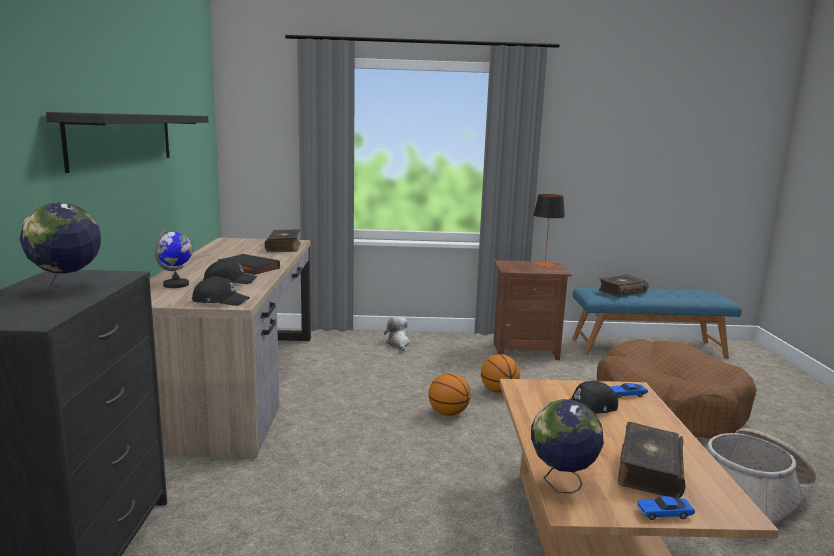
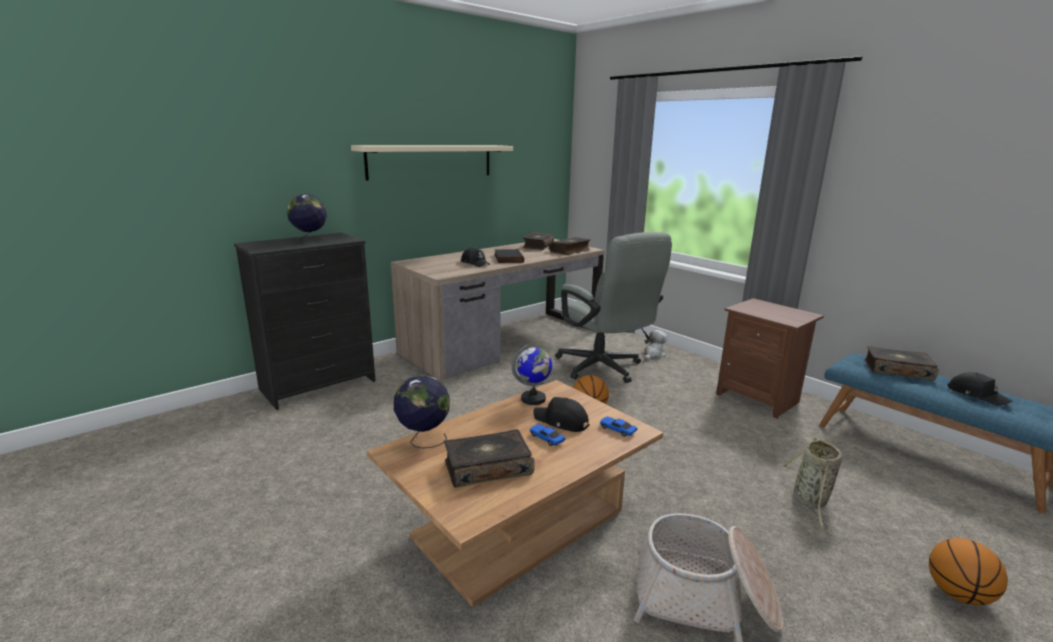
camera: 50 degrees right, 5 degrees up
black shelf [46,112,208,173] -> beige shelf [351,145,513,180]
globe [154,229,193,288] -> globe moved to [511,344,552,405]
black cap [192,276,250,306] -> black cap moved to [947,372,1012,406]
basketball [481,354,520,394] -> basketball moved to [929,538,1008,605]
table lamp [534,194,565,267] -> none
brown dog bed [597,339,757,439] -> basket [781,436,842,533]
toy car [637,496,695,520] -> toy car moved to [529,424,566,446]
none -> book [522,232,554,250]
none -> grey office chair [555,232,672,383]

